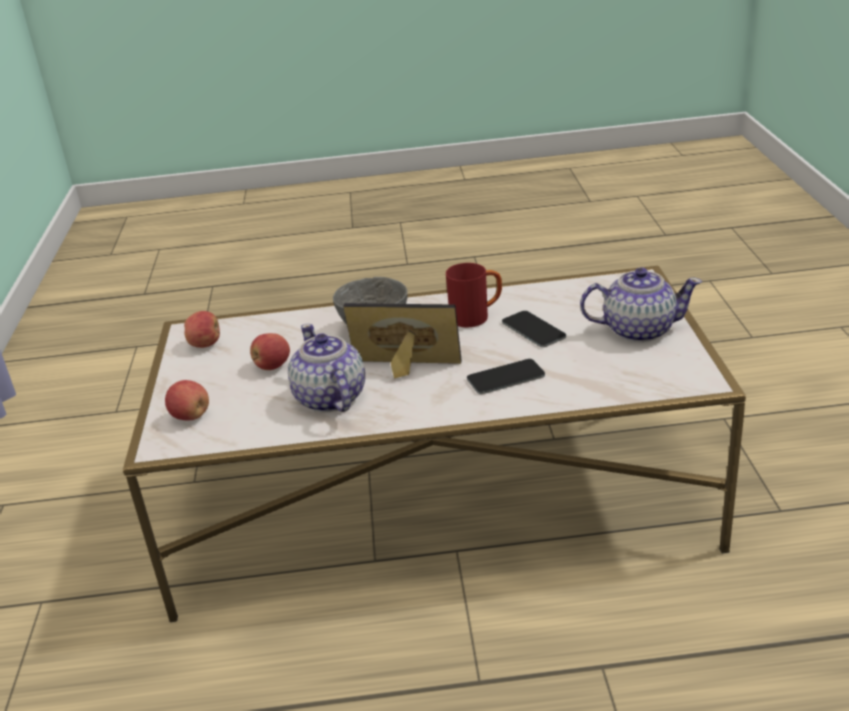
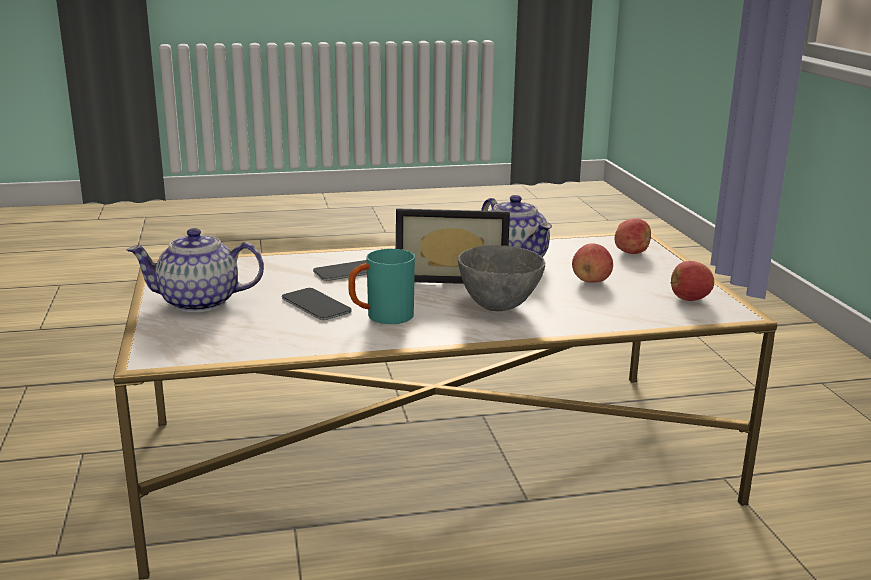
camera: 170 degrees right, 10 degrees down
red mug [446,263,502,327] -> turquoise mug [348,249,415,324]

